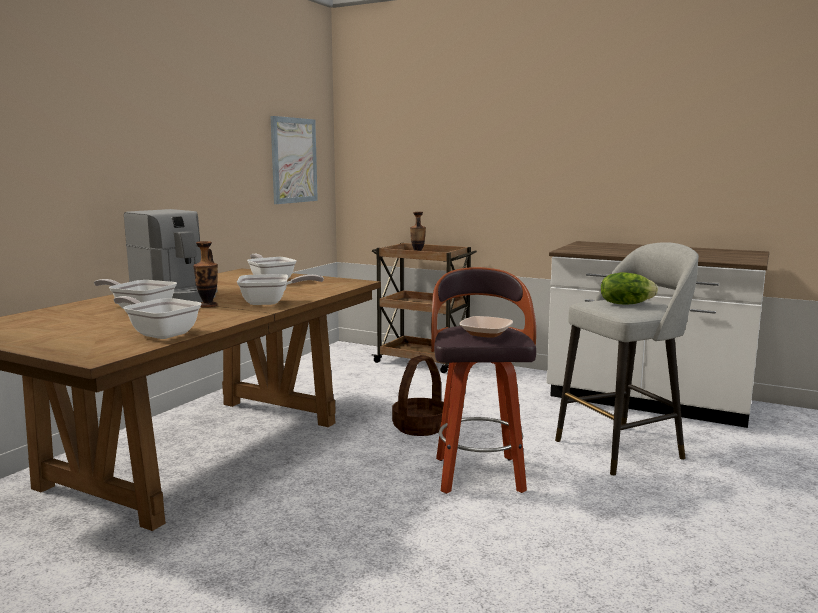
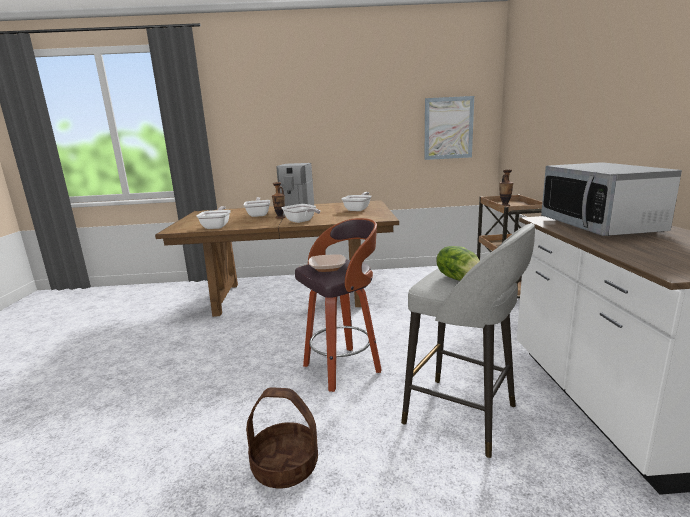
camera: 60 degrees right, 5 degrees up
basket [392,355,444,436] -> basket moved to [246,387,318,488]
none -> microwave [541,162,682,236]

